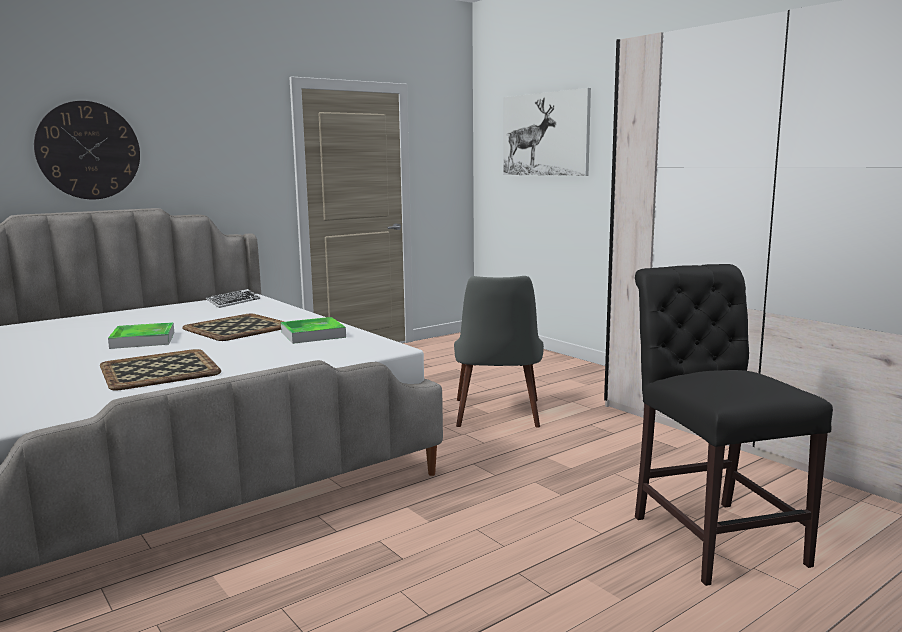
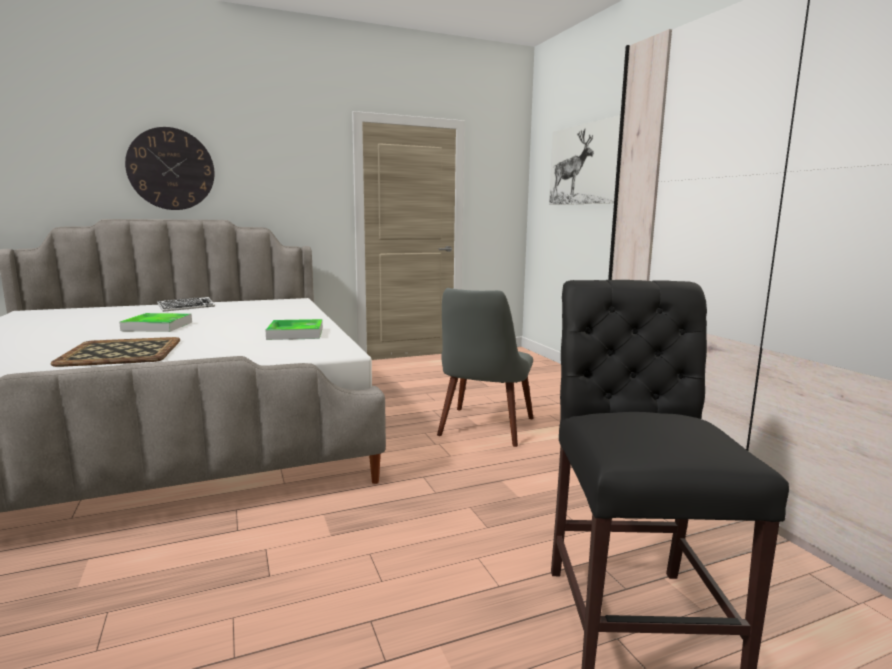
camera: 15 degrees right, 0 degrees up
tray [182,314,285,341] -> none
keyboard [206,289,260,308] -> keyboard moved to [157,297,215,312]

